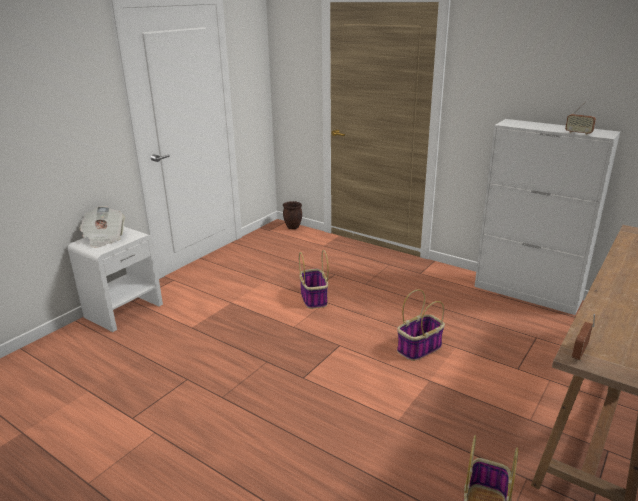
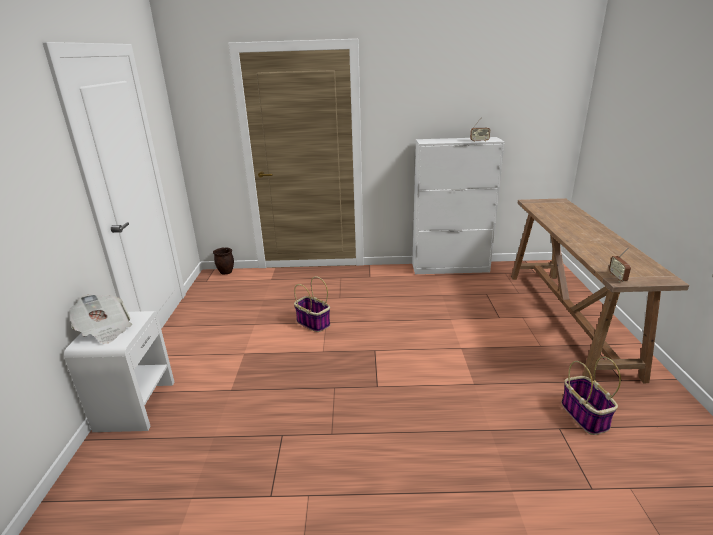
camera: 35 degrees left, 0 degrees up
basket [397,289,445,361] -> none

